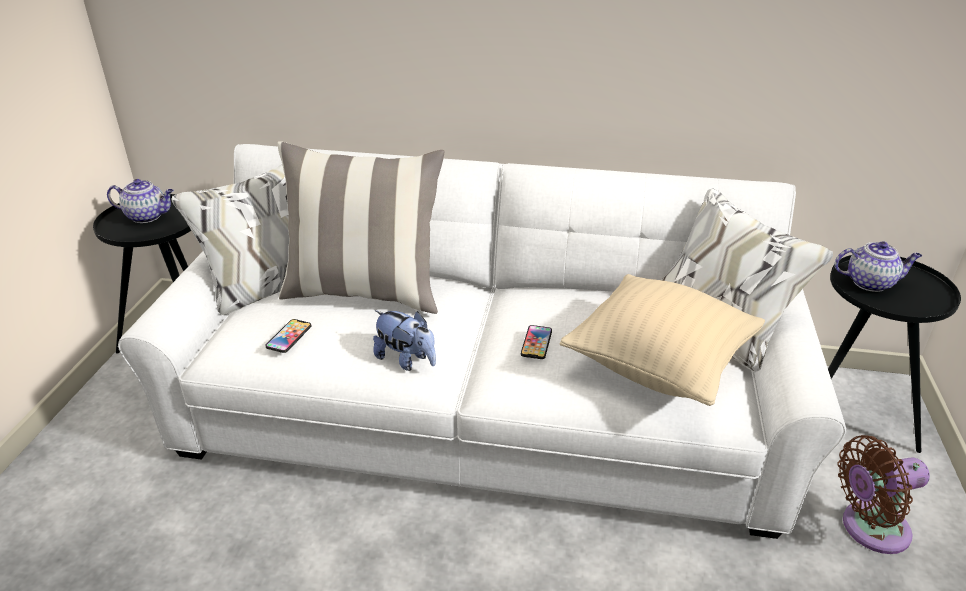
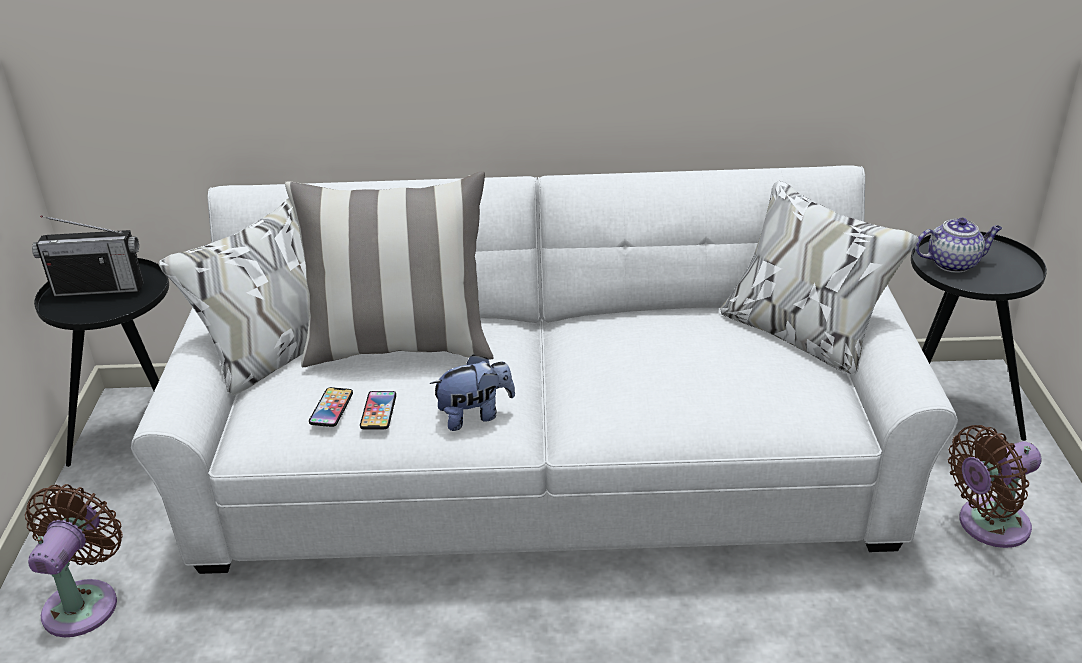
camera: 10 degrees left, 0 degrees up
teapot [107,179,174,223] -> radio [32,215,143,297]
plush toy [373,310,436,371] -> plush toy turned 45 degrees counterclockwise [430,354,515,431]
phone [521,325,552,359] -> phone moved to [360,391,396,429]
beige pillow [560,274,765,406] -> none
none -> brown fan [25,484,123,637]

